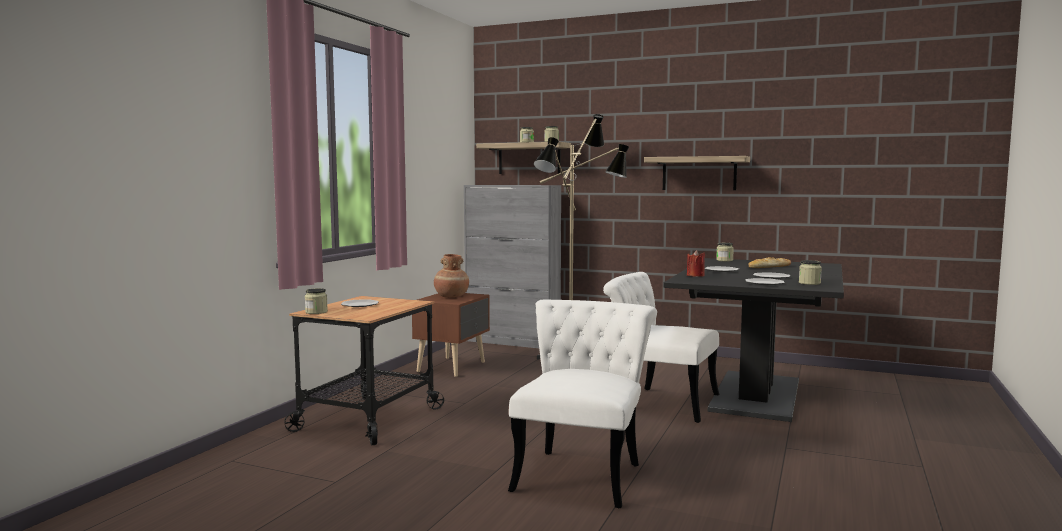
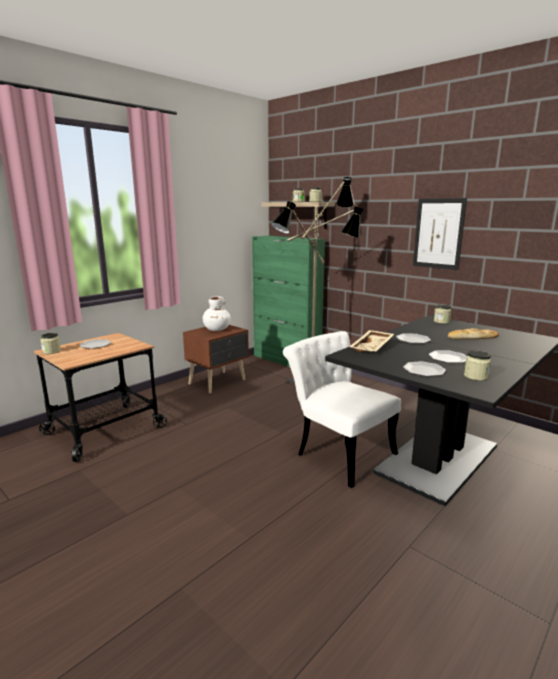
camera: 20 degrees right, 10 degrees up
brown vase [434,254,469,298] -> white vase [203,296,231,331]
grey cabinet [464,185,561,348] -> green cabinet [252,236,325,367]
white chair [508,299,657,508] -> none
shelf [644,156,750,190] -> picture [413,198,467,270]
red candle [687,250,705,277] -> beige tray [350,330,394,352]

